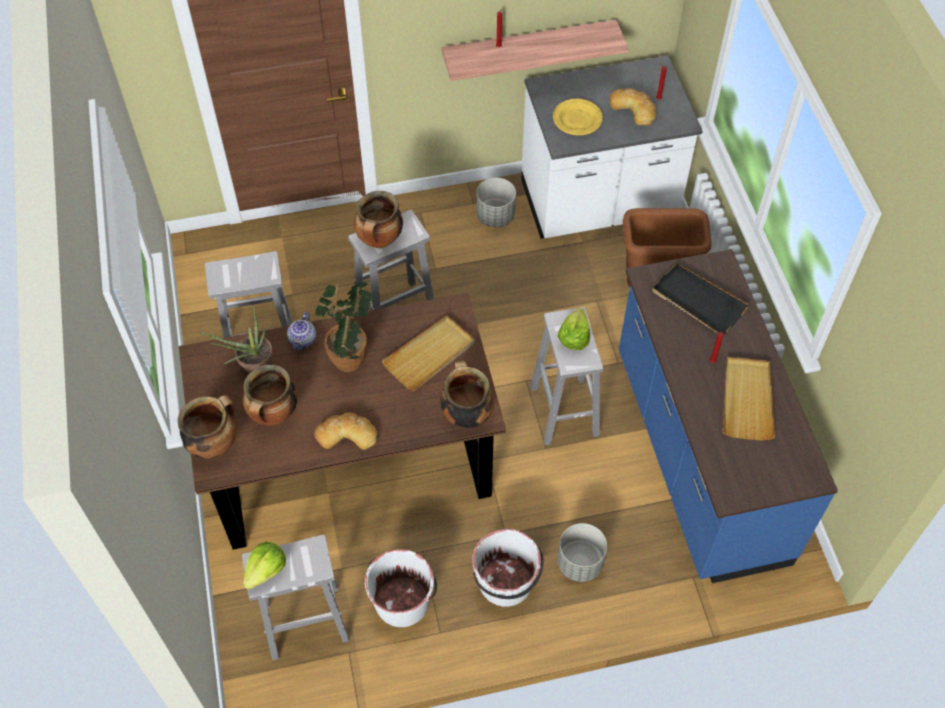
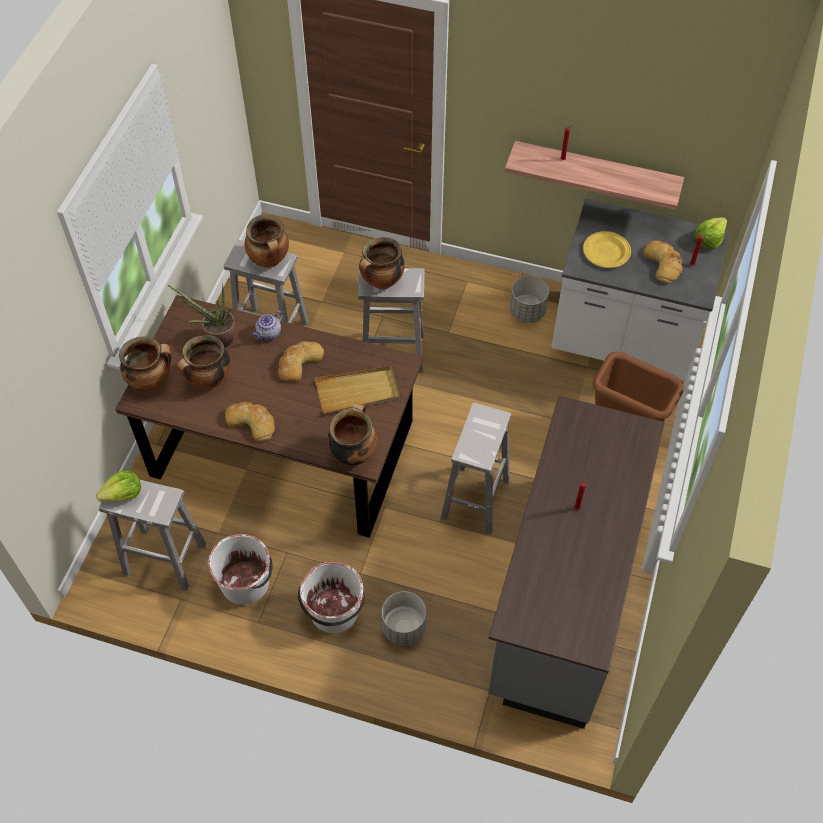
camera: 30 degrees right, 0 degrees up
potted plant [316,282,372,372] -> bread [278,341,324,382]
lettuce [558,308,590,350] -> lettuce moved to [695,217,727,250]
blue counter [619,249,838,583] -> grey counter [488,396,665,729]
black tray [652,263,749,334] -> none
beige tray [723,357,775,440] -> none
none -> cooking pot [245,214,289,268]

